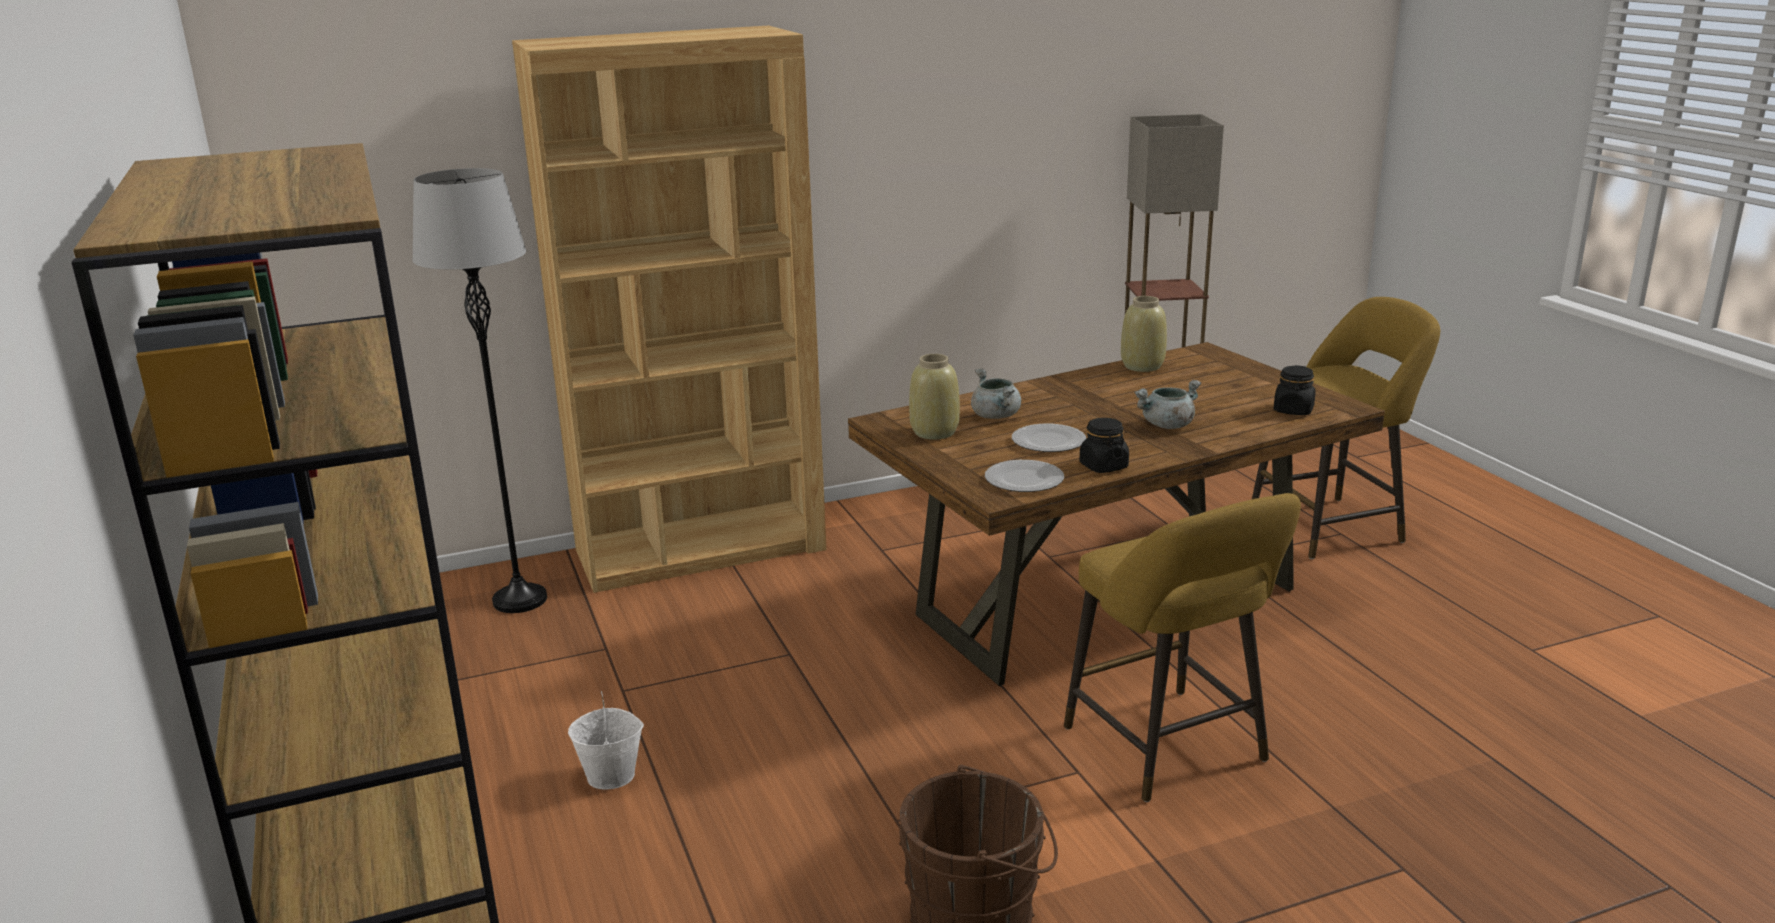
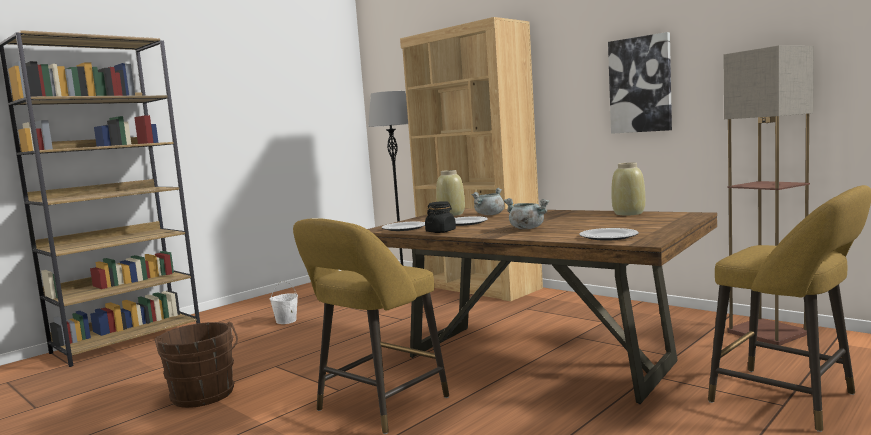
camera: 65 degrees right, 15 degrees down
black jar [1274,365,1316,415] -> plate [579,228,639,241]
none -> picture [608,32,672,134]

